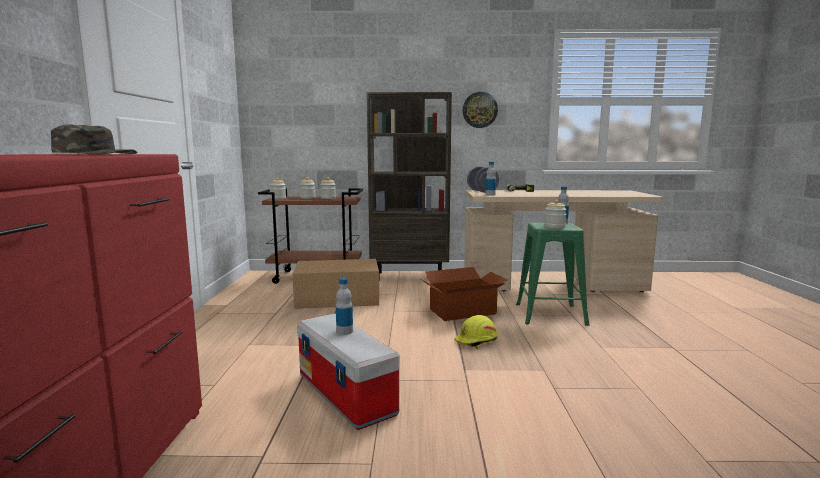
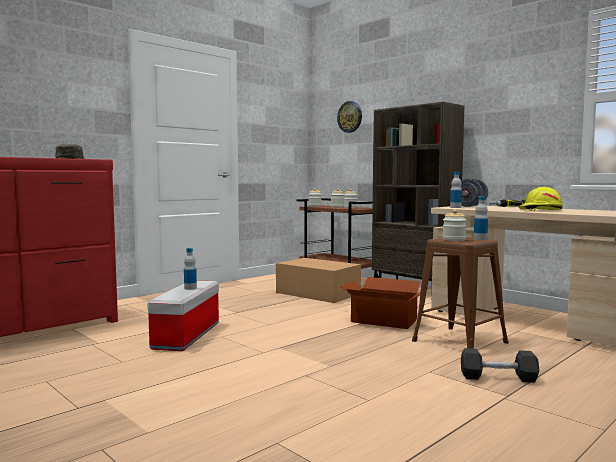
camera: 45 degrees right, 5 degrees down
yellow hard hat [454,315,498,349] -> yellow hard hat moved to [518,187,563,211]
wall clock [463,92,498,128] -> wall clock moved to [337,101,362,133]
green stool [516,222,589,326] -> brown stool [412,237,508,348]
none -> grey dumbbell [461,348,539,383]

